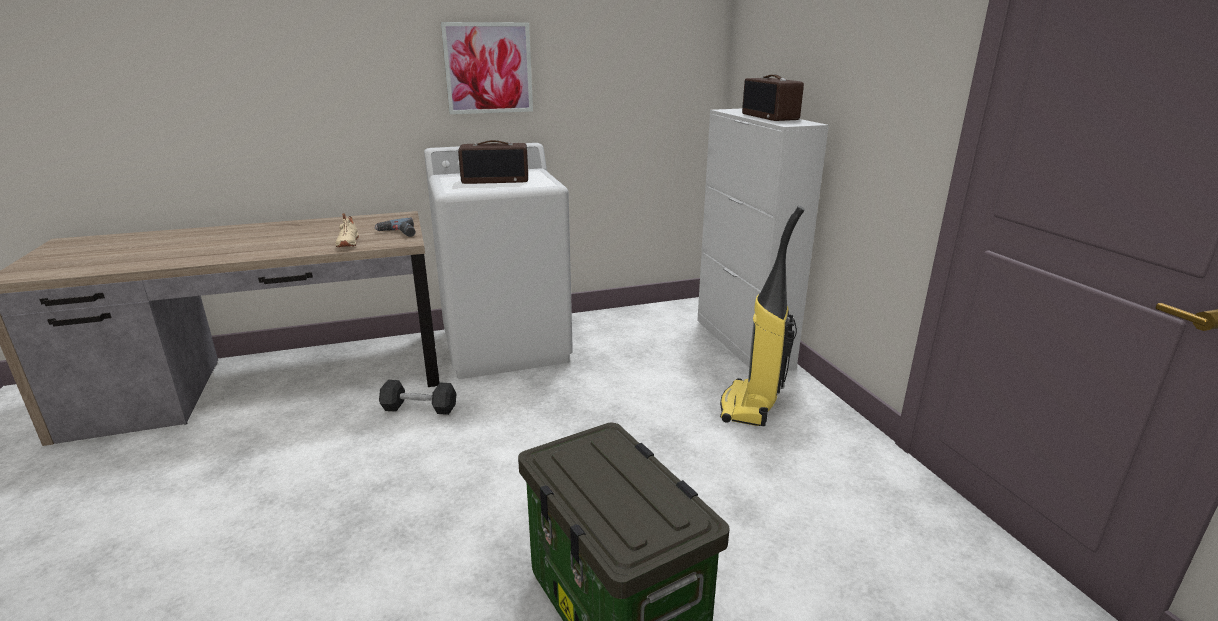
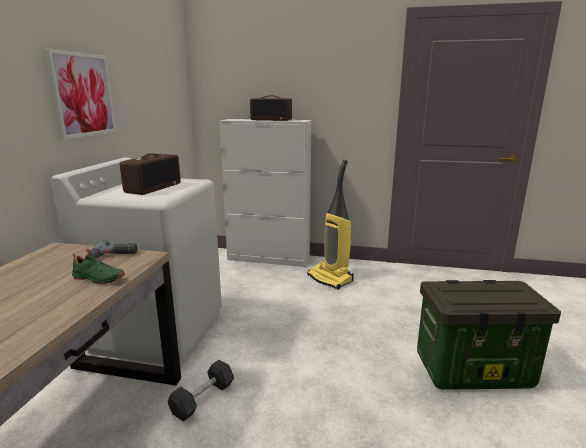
camera: 60 degrees left, 5 degrees down
beige shoe [336,213,359,247] -> green shoe [72,248,125,285]

